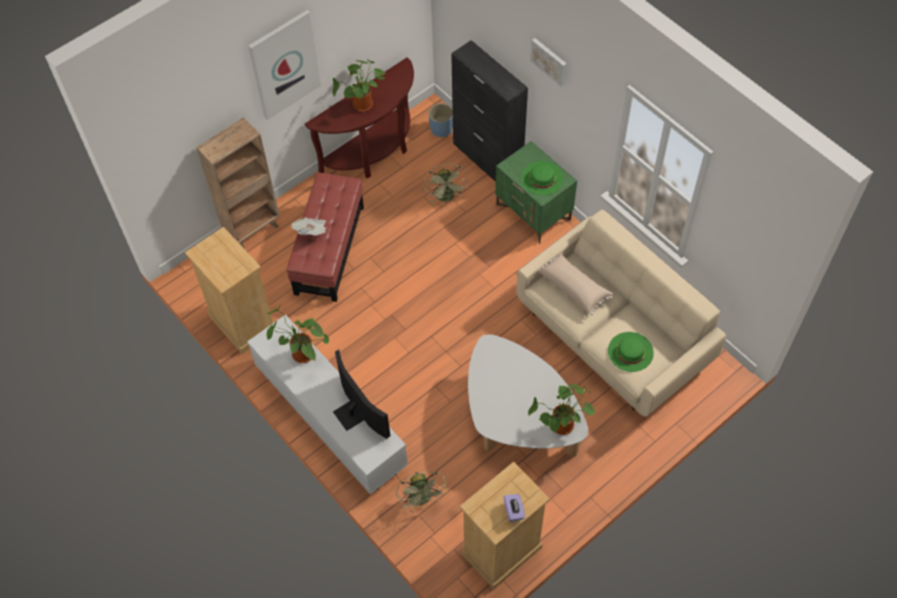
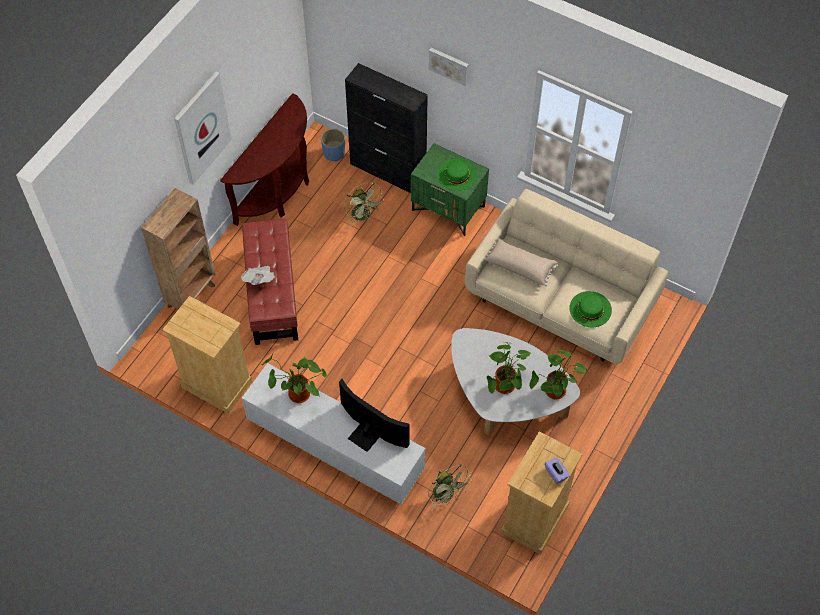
camera: 20 degrees left, 0 degrees up
potted plant [332,60,386,112] -> potted plant moved to [487,342,531,394]

